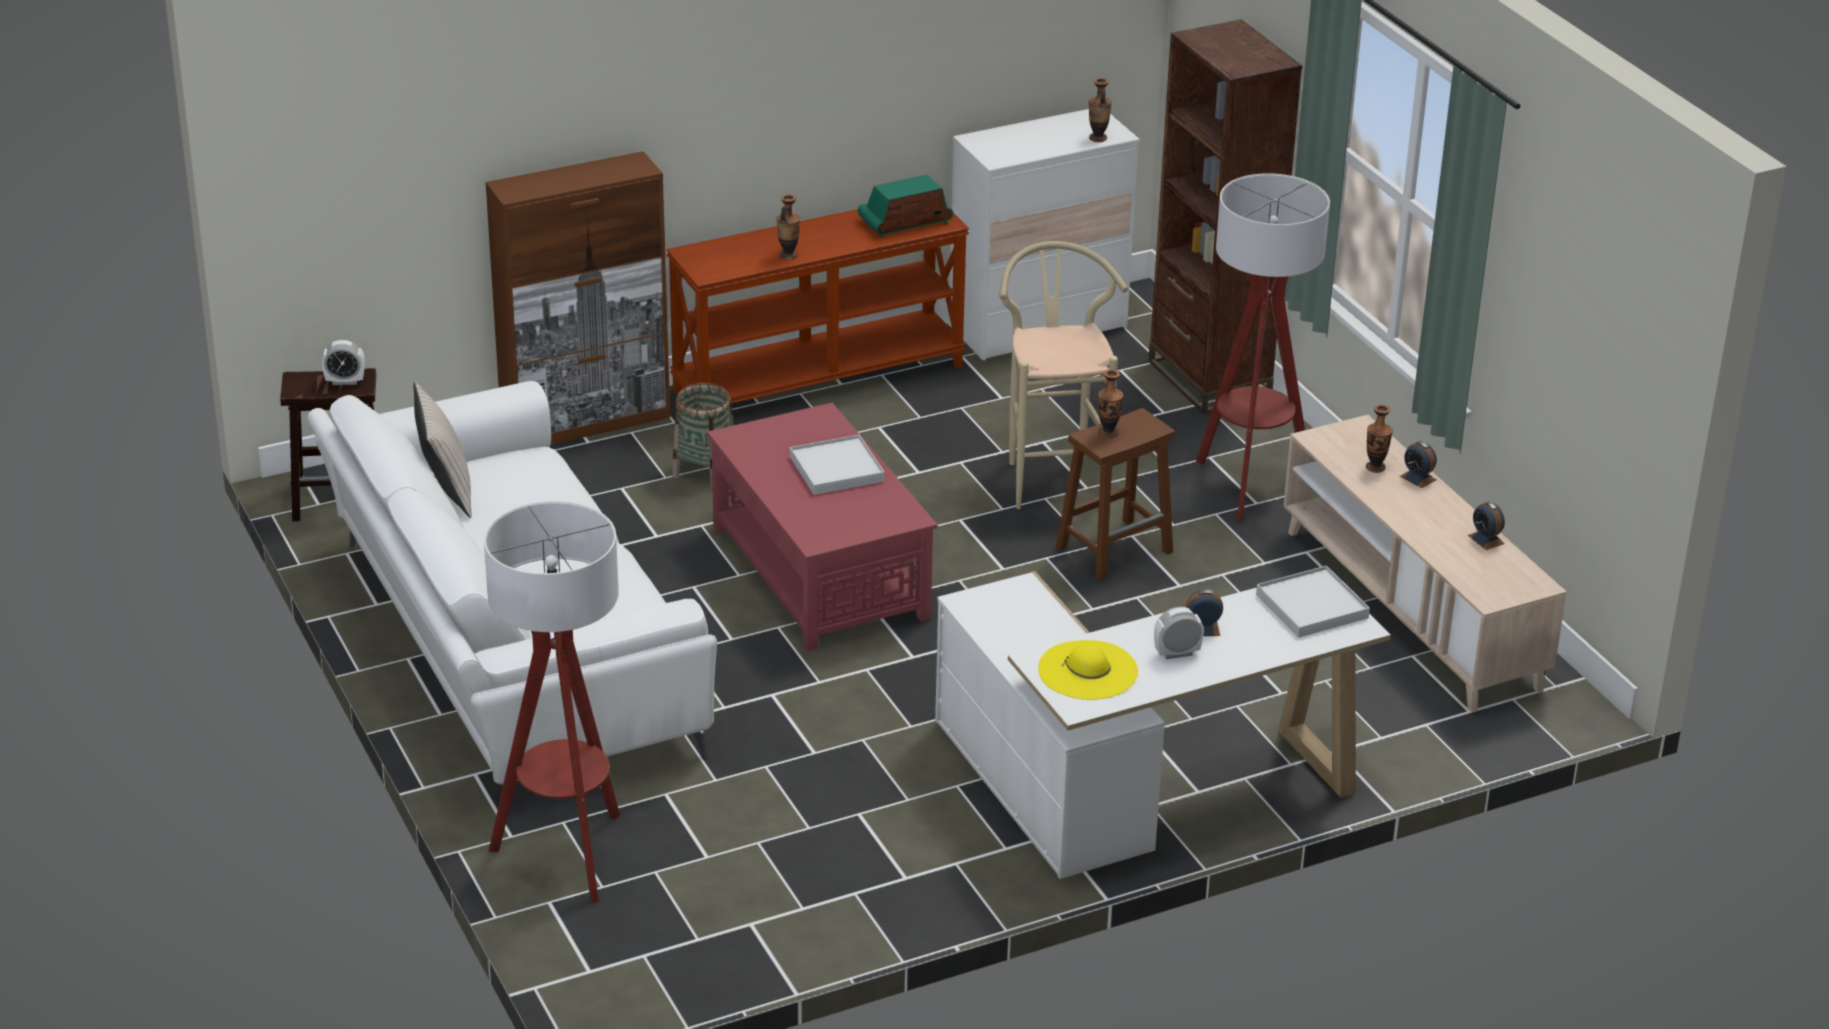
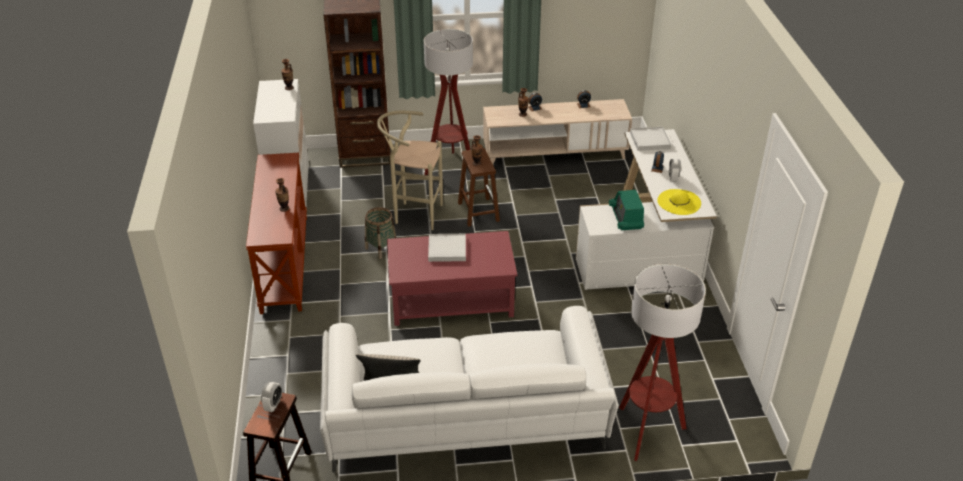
camera: 70 degrees left, 5 degrees up
brown cabinet [485,151,670,445] -> none
basket [672,383,733,488] -> basket moved to [365,207,396,259]
radio [858,175,953,237] -> radio moved to [609,190,644,230]

